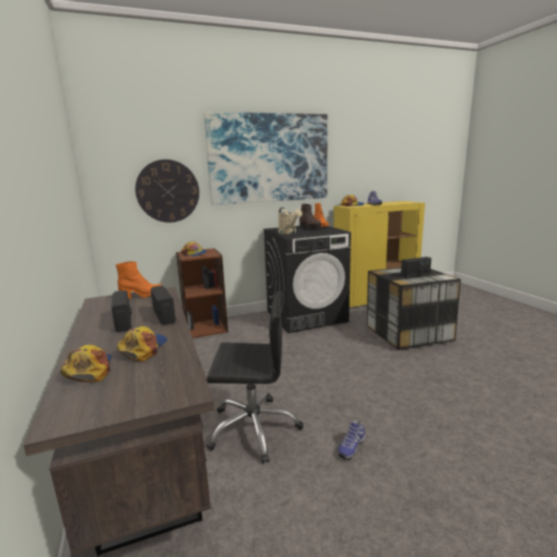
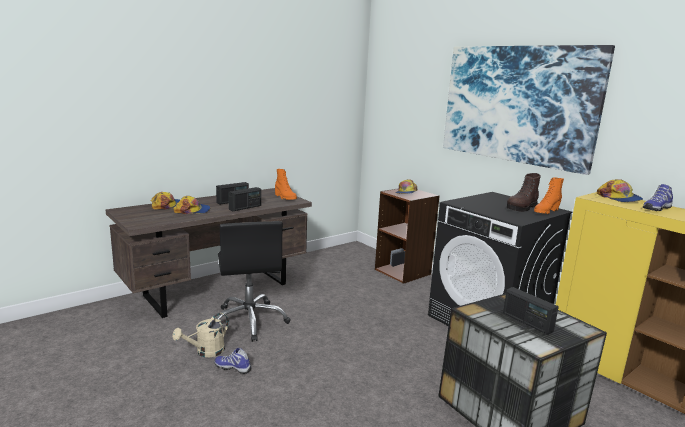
camera: 70 degrees right, 0 degrees up
wall clock [135,159,199,223] -> none
beige watering can [278,207,302,234] -> beige watering can moved to [172,313,229,357]

